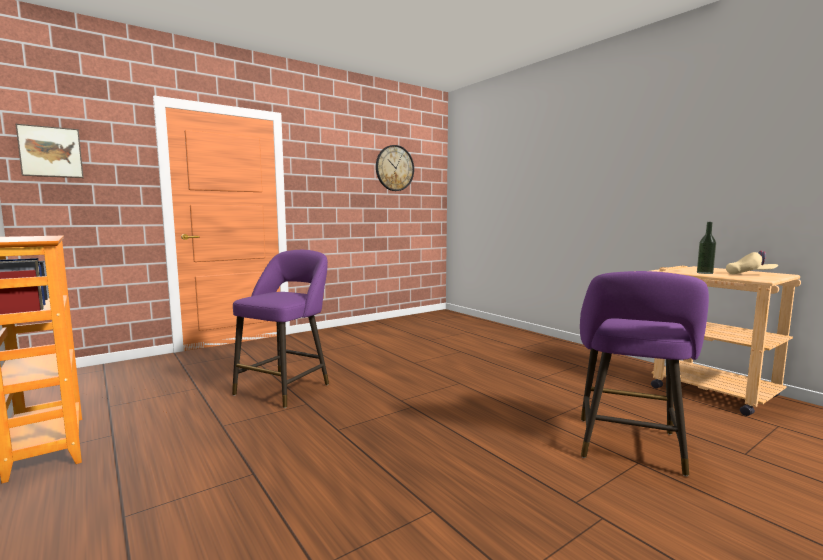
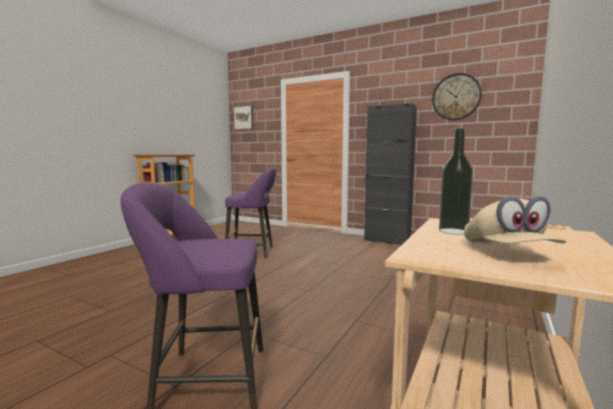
camera: 65 degrees right, 0 degrees up
none -> black cabinet [364,103,417,245]

